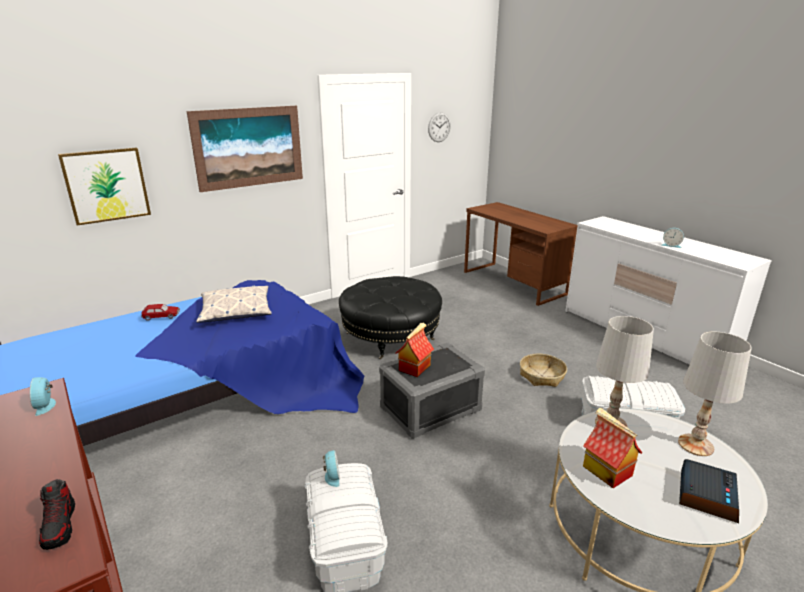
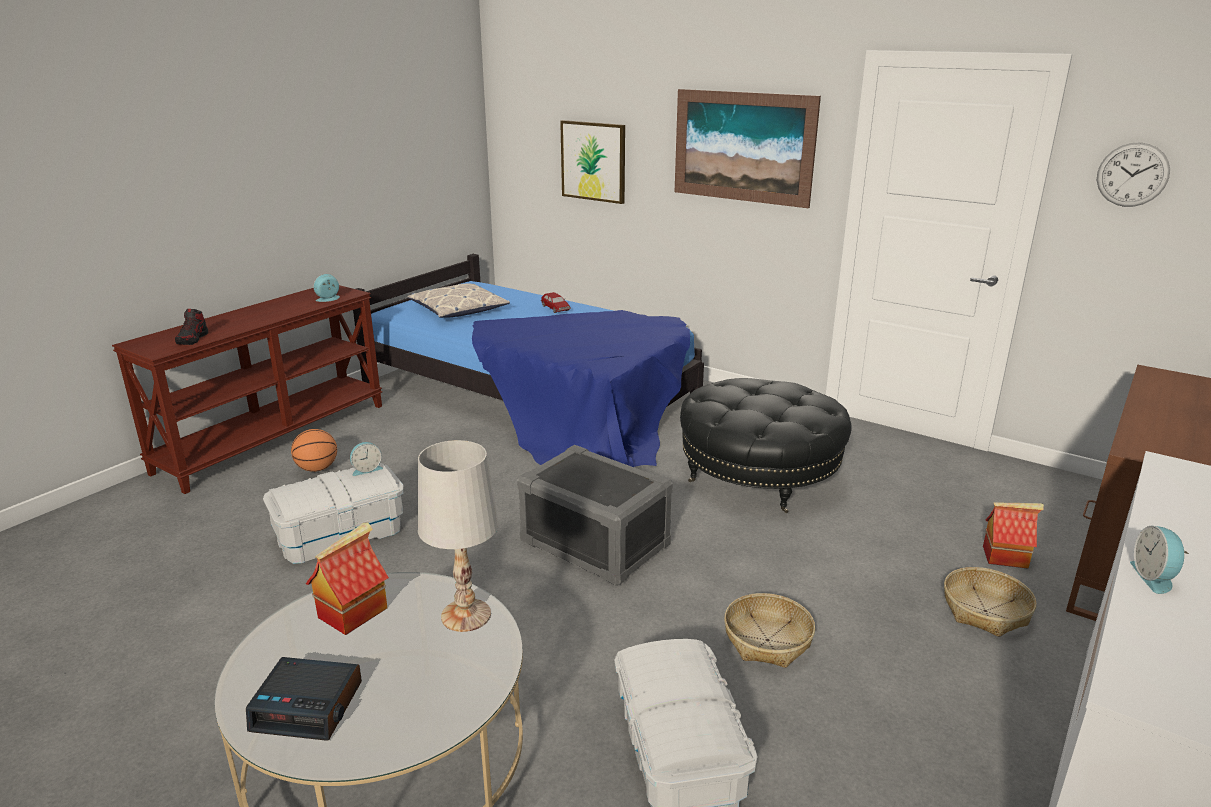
camera: 70 degrees right, 0 degrees up
shoe [39,479,75,550] -> shoe turned 45 degrees counterclockwise [175,309,208,345]
pillow [196,286,272,323] -> pillow moved to [408,283,510,318]
toy house [396,322,434,377] -> toy house moved to [983,502,1044,569]
white table lamp [678,332,752,456] -> none
none -> basketball [291,429,337,472]
none -> basket [944,567,1037,637]

